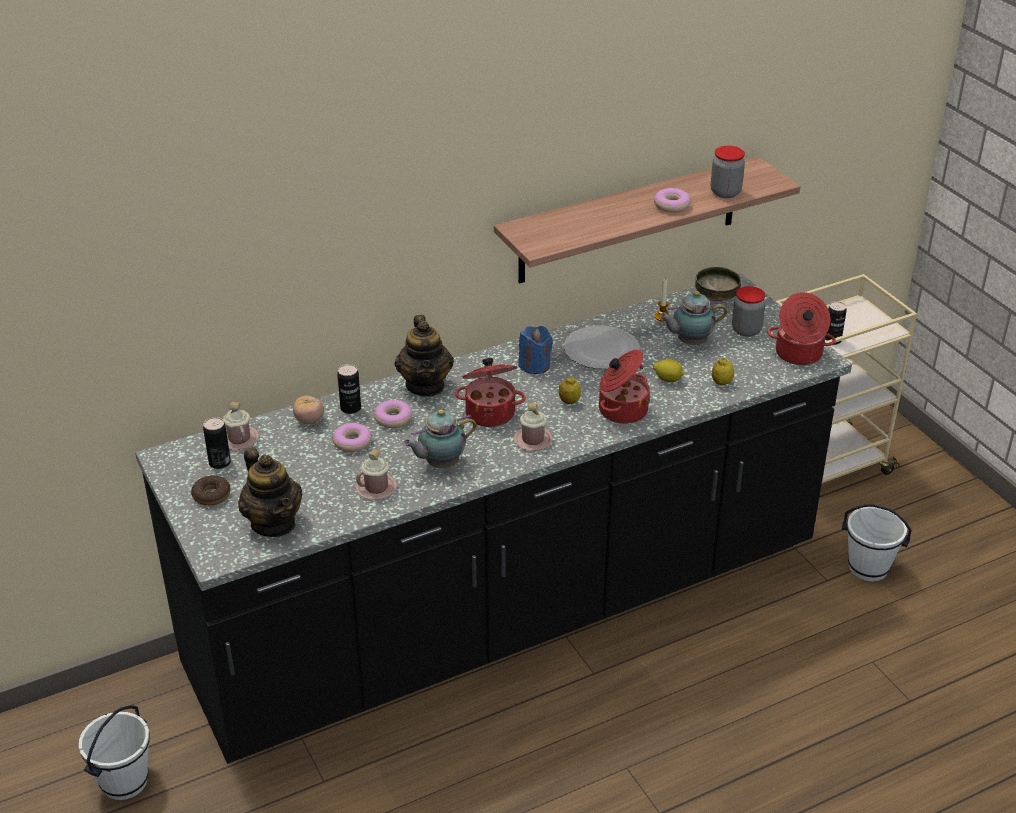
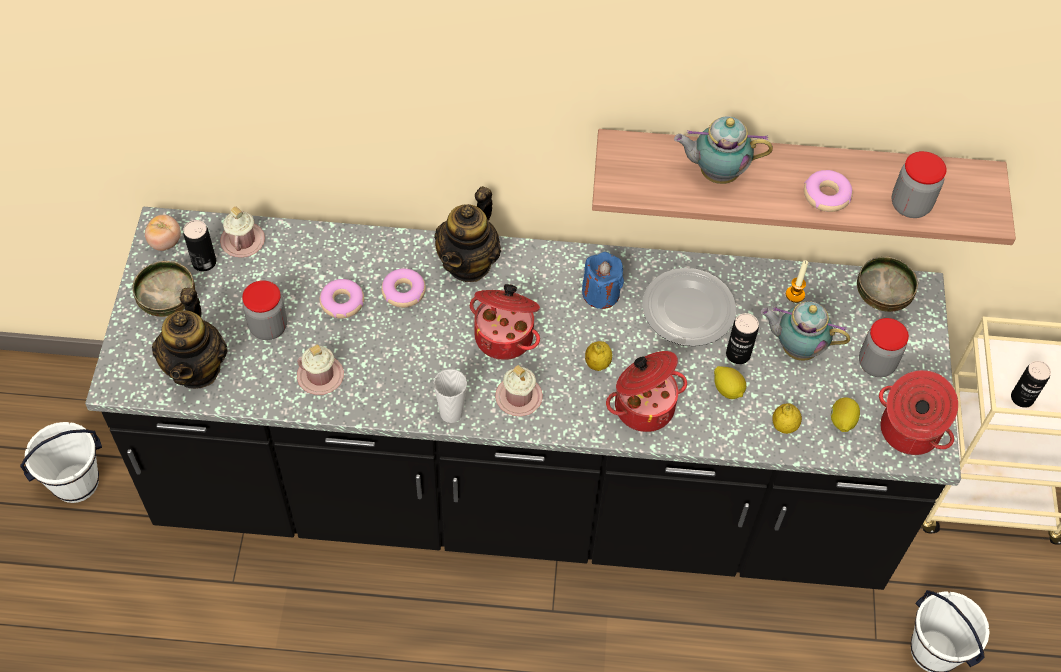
camera: 30 degrees right, 20 degrees up
donut [191,475,231,506] -> bowl [132,261,195,317]
tomato [293,395,324,424] -> tomato moved to [145,215,181,251]
can [337,364,361,414] -> can moved to [726,313,759,364]
teapot [403,409,476,468] -> teapot moved to [674,116,773,184]
none -> jar [242,280,287,340]
none -> cup [433,369,467,423]
none -> lemon [831,397,860,432]

